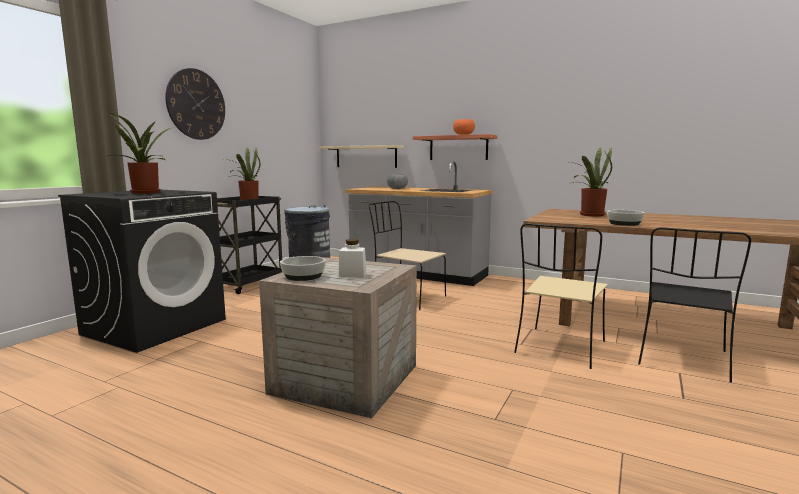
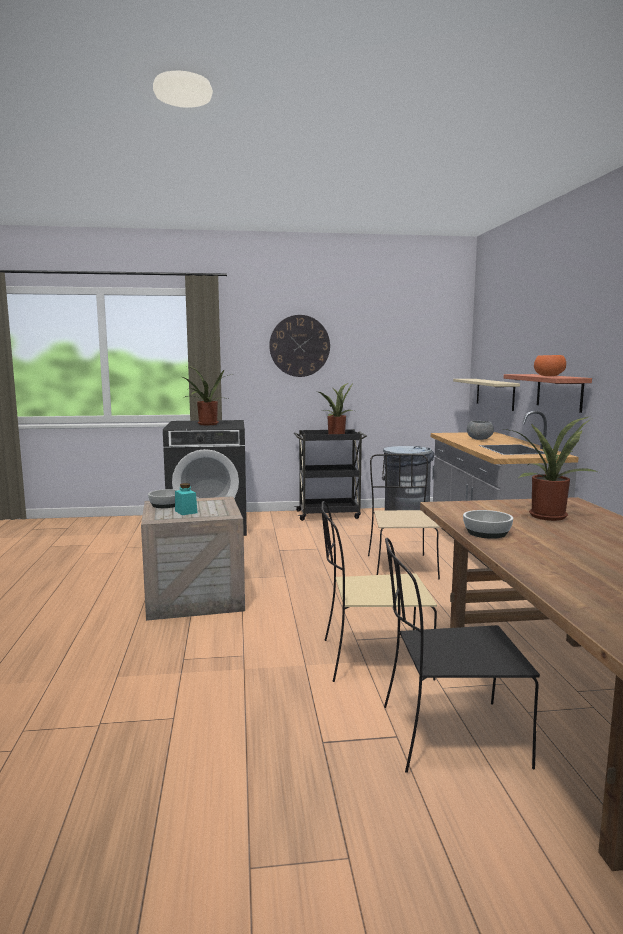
camera: 55 degrees right, 0 degrees up
white jar [339,239,366,277] -> turquoise jar [175,483,197,515]

